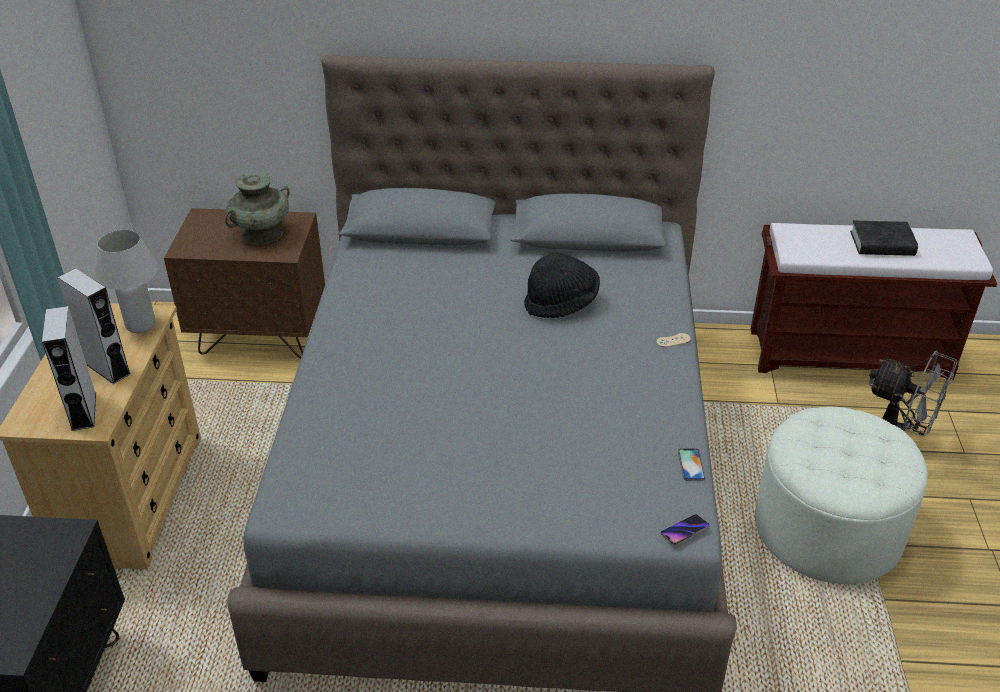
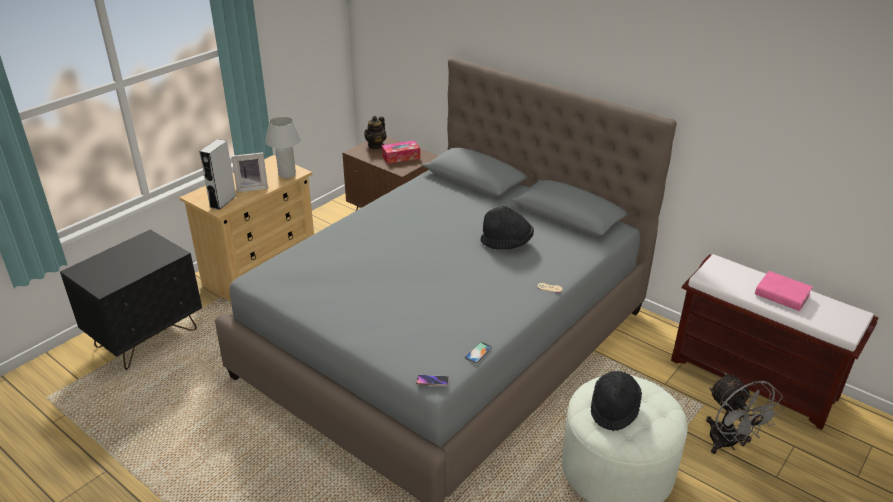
camera: 35 degrees right, 5 degrees down
grey speaker [57,268,130,384] -> picture frame [231,152,268,192]
turquoise vase [225,172,290,245] -> tissue box [382,140,420,164]
black book [850,220,918,256] -> pink book [755,271,813,311]
none -> teapot [364,116,387,149]
none -> black hat [591,371,642,431]

